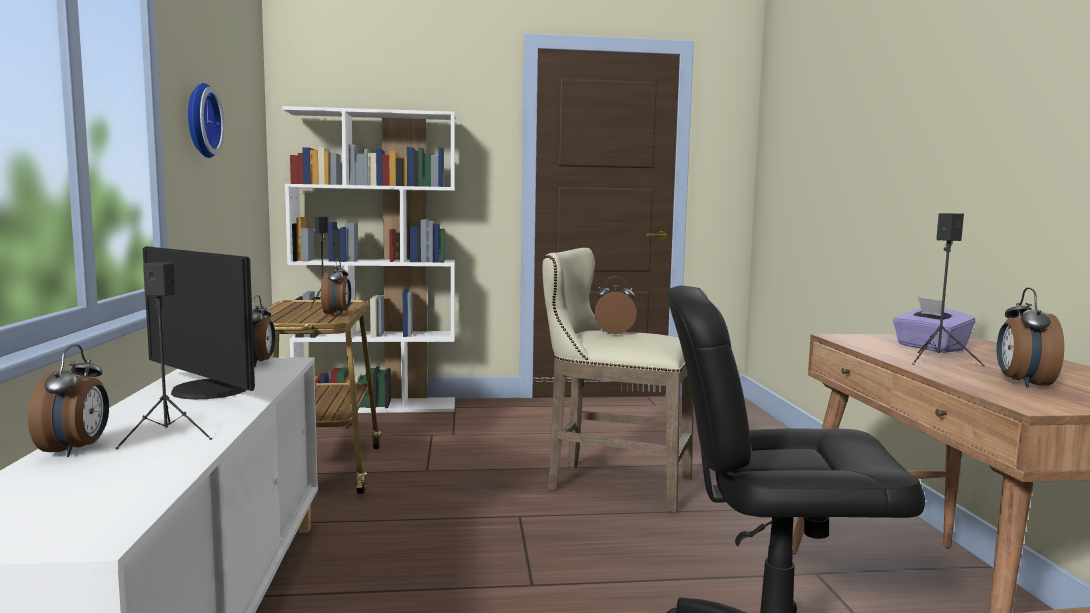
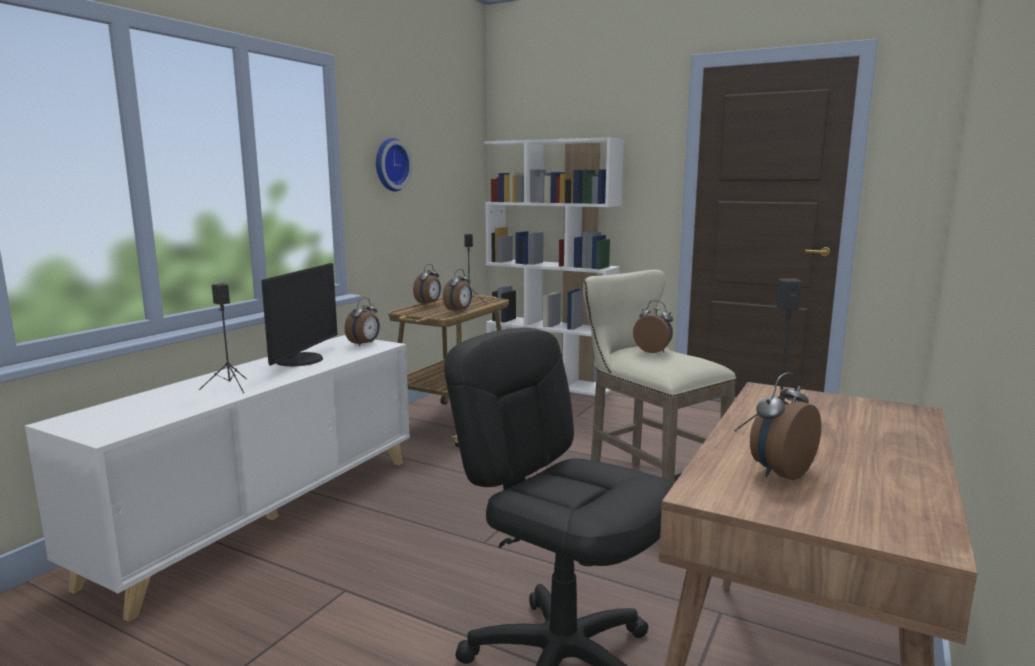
camera: 35 degrees right, 5 degrees up
alarm clock [28,344,109,457] -> alarm clock moved to [413,264,441,305]
monitor [143,246,255,399] -> monitor turned 150 degrees counterclockwise [261,263,337,366]
purple tissue box [893,297,975,353] -> none

